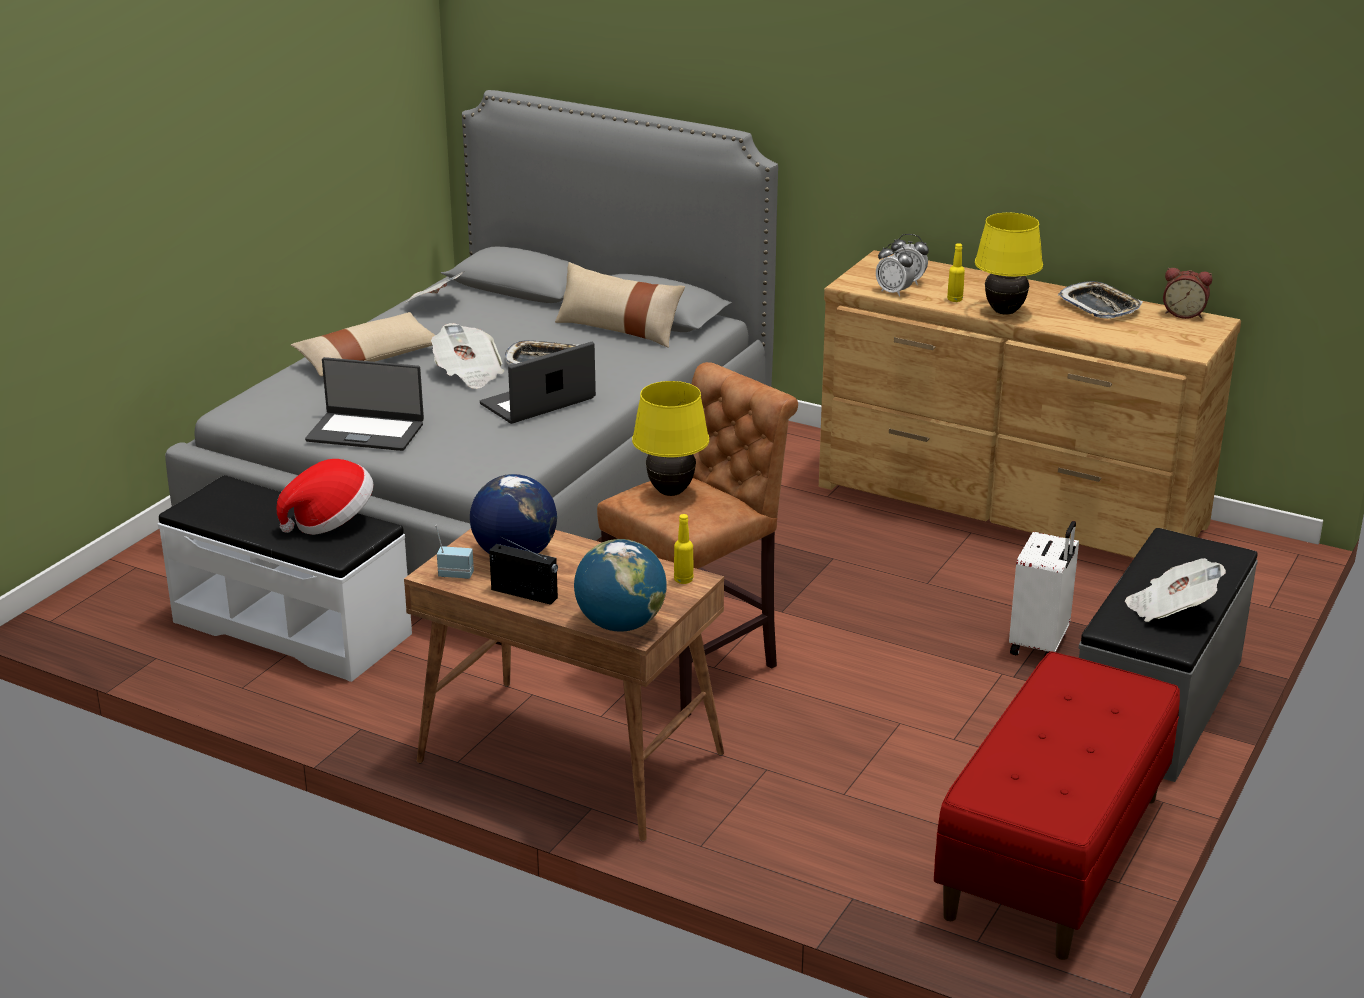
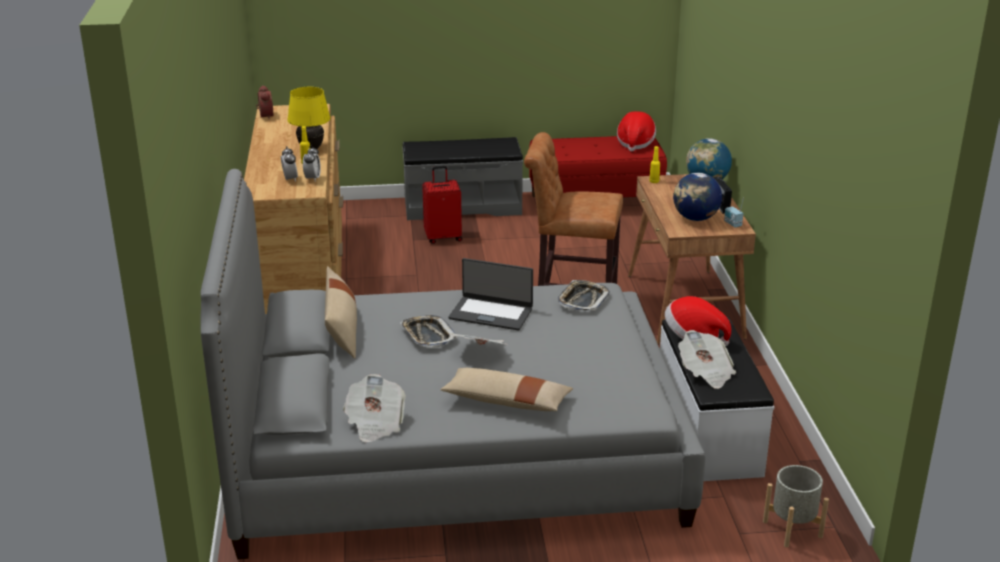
camera: 125 degrees left, 0 degrees up
laptop [305,357,424,451] -> none
yellow table lamp [632,381,709,496] -> none
white suitcase [1009,521,1079,657] -> red suitcase [422,166,462,244]
tray [1057,281,1143,319] -> tray moved to [558,280,610,311]
newspaper [1125,558,1226,622] -> newspaper moved to [678,330,736,389]
none -> hat [617,111,656,152]
none -> grey planter [763,465,829,547]

